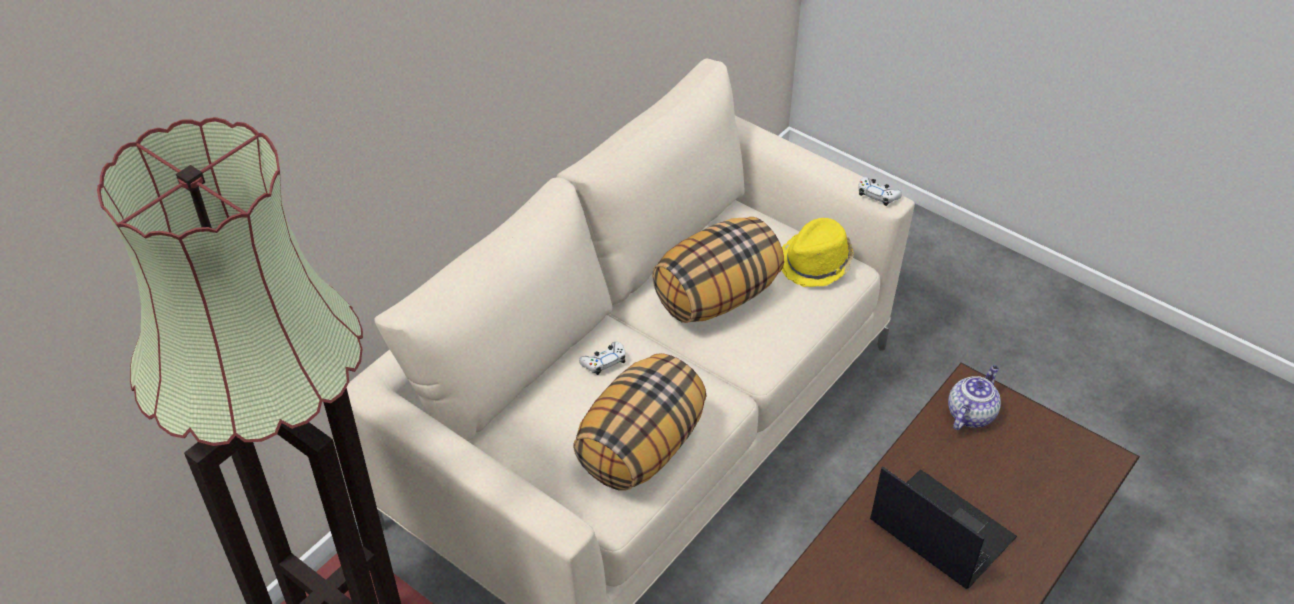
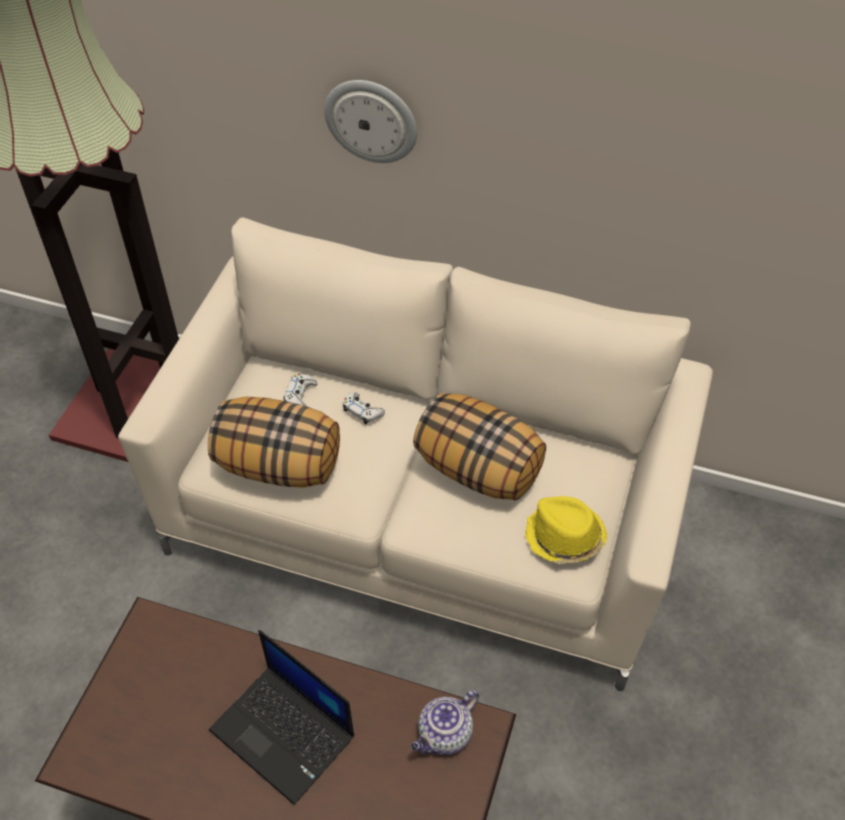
camera: 70 degrees right, 5 degrees up
white game controller [859,177,902,206] -> white game controller moved to [283,374,317,407]
laptop [870,466,1017,589] -> laptop turned 105 degrees clockwise [209,630,354,805]
teapot [948,365,1001,430] -> teapot turned 120 degrees clockwise [411,690,479,755]
none -> wall clock [324,80,417,163]

